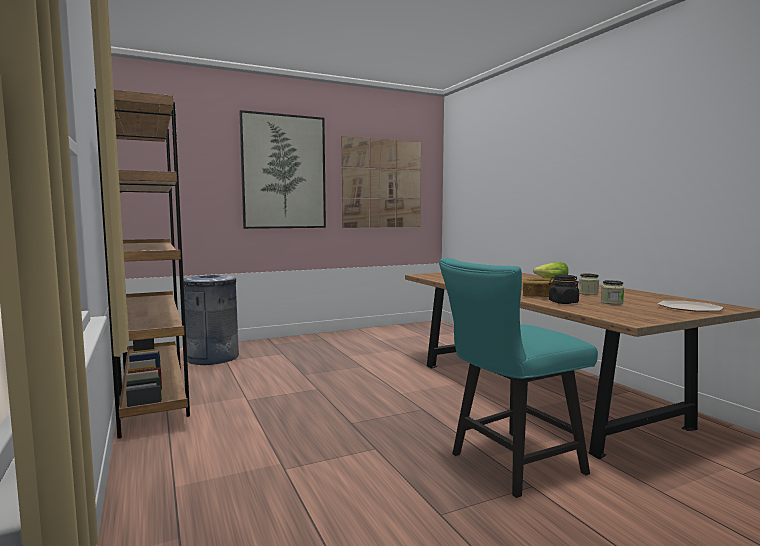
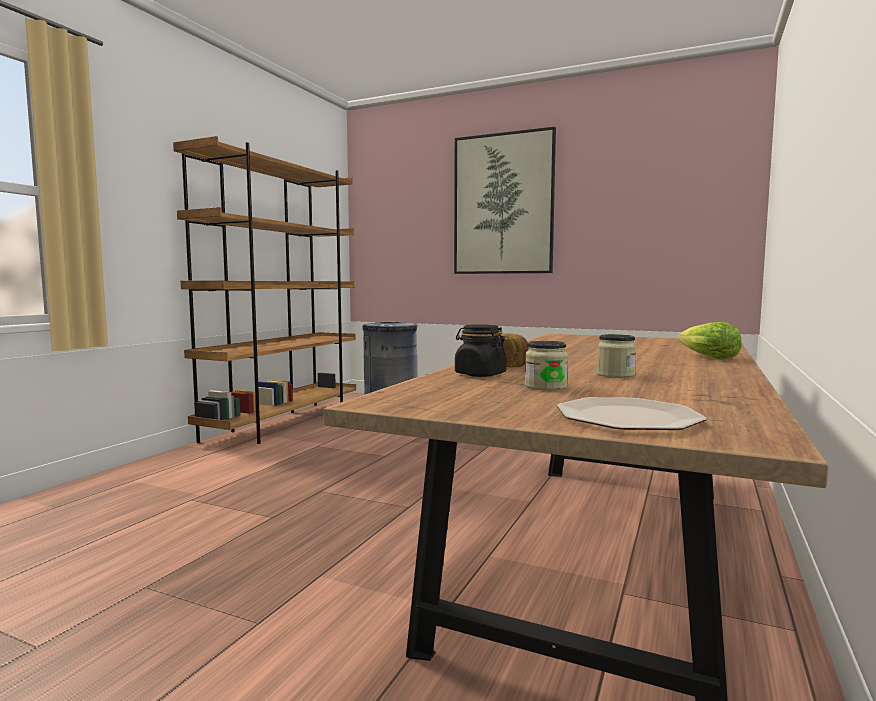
camera: 50 degrees right, 0 degrees up
picture [342,136,421,228] -> none
turquoise chair [439,258,598,498] -> none

